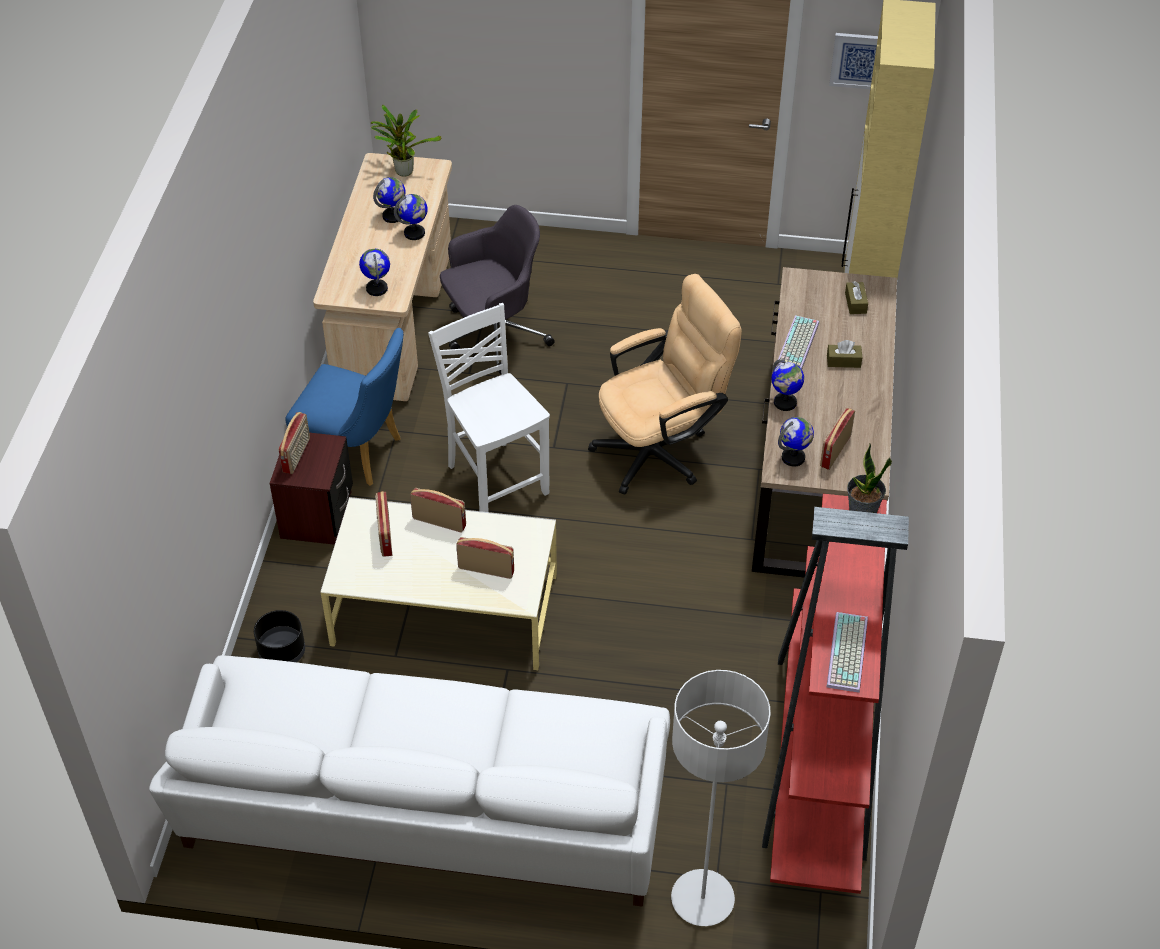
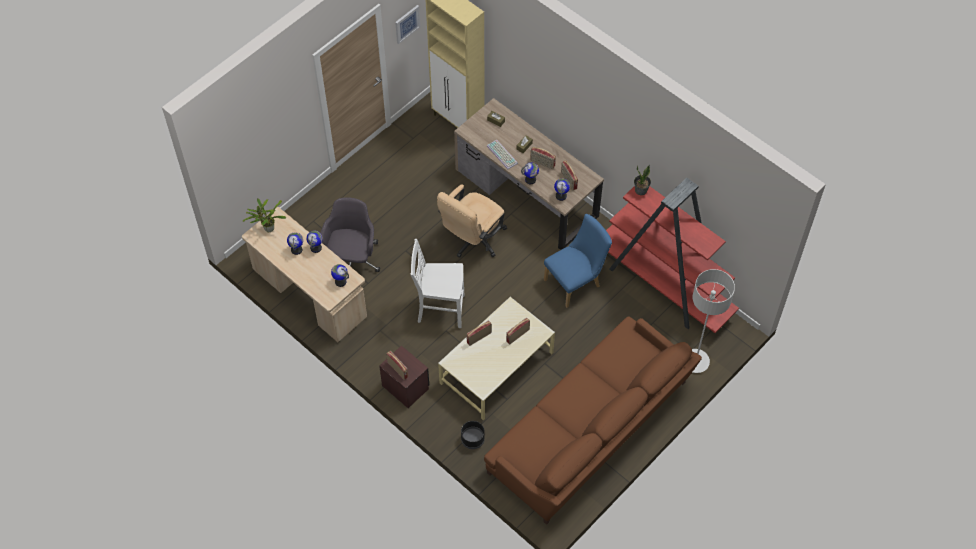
camera: 55 degrees left, 10 degrees up
white sofa [149,655,670,907] -> brown sofa [484,316,702,525]
blue chair [285,328,404,486] -> blue chair moved to [544,214,612,308]
radio [375,491,393,557] -> radio moved to [530,147,556,169]
beige office chair [588,274,742,495] -> beige office chair turned 150 degrees counterclockwise [437,184,507,257]
keyboard [826,612,868,693] -> none

